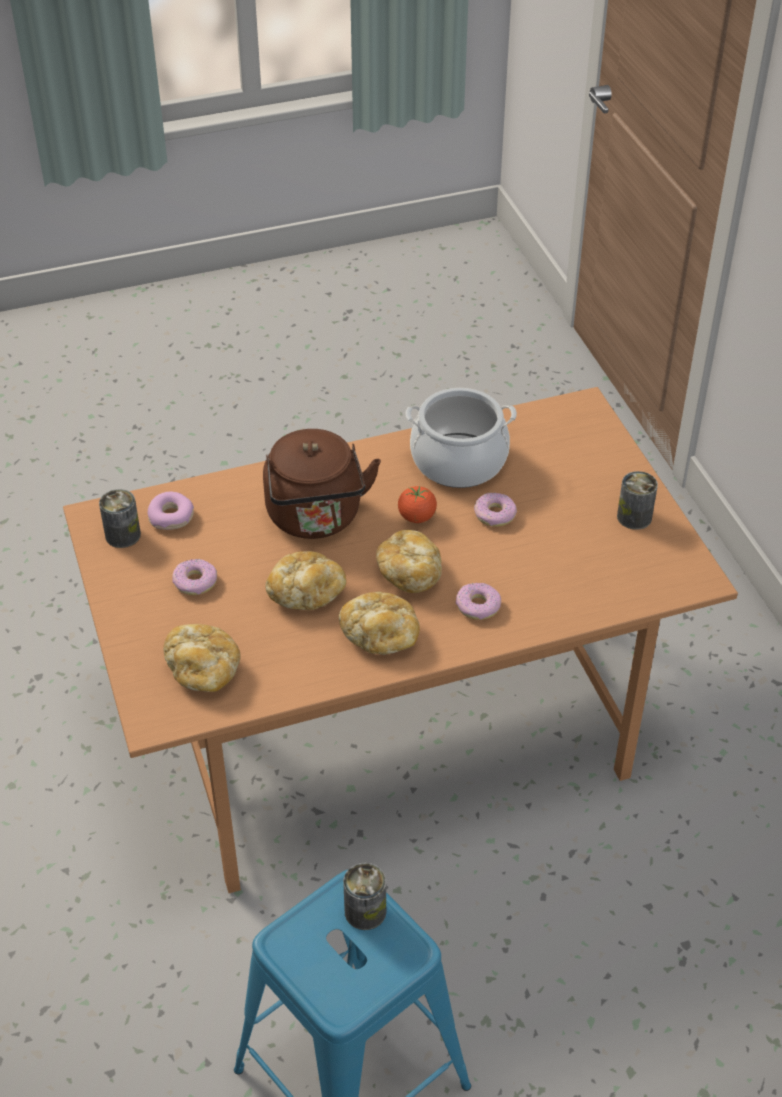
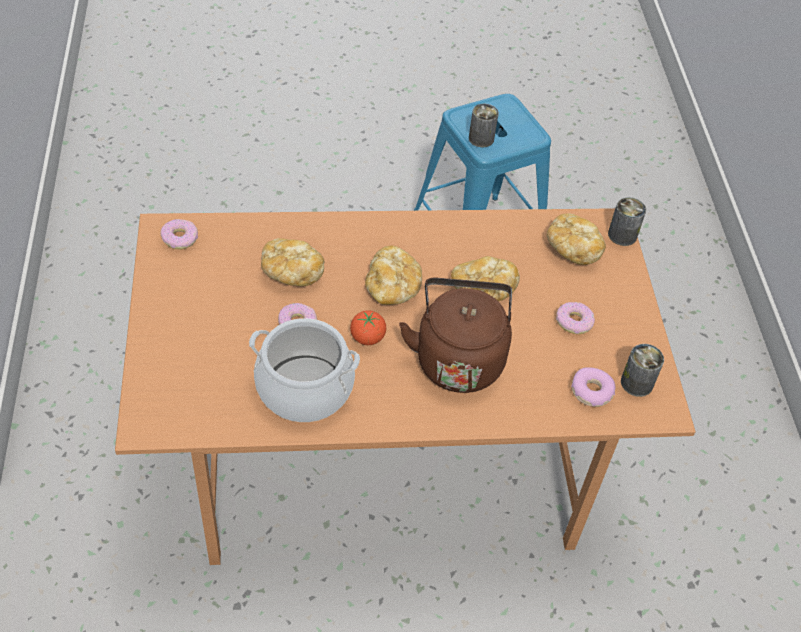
camera: 170 degrees left, 5 degrees up
bread [339,592,420,655] -> bread moved to [261,238,324,286]
donut [456,583,501,620] -> donut moved to [160,219,198,249]
can [617,471,658,530] -> can moved to [608,197,646,246]

